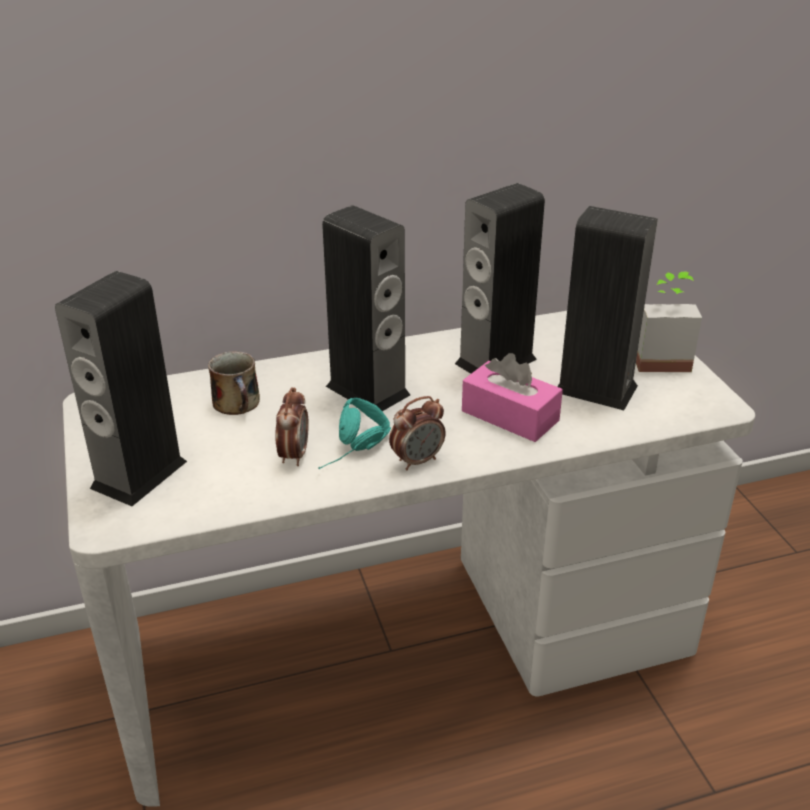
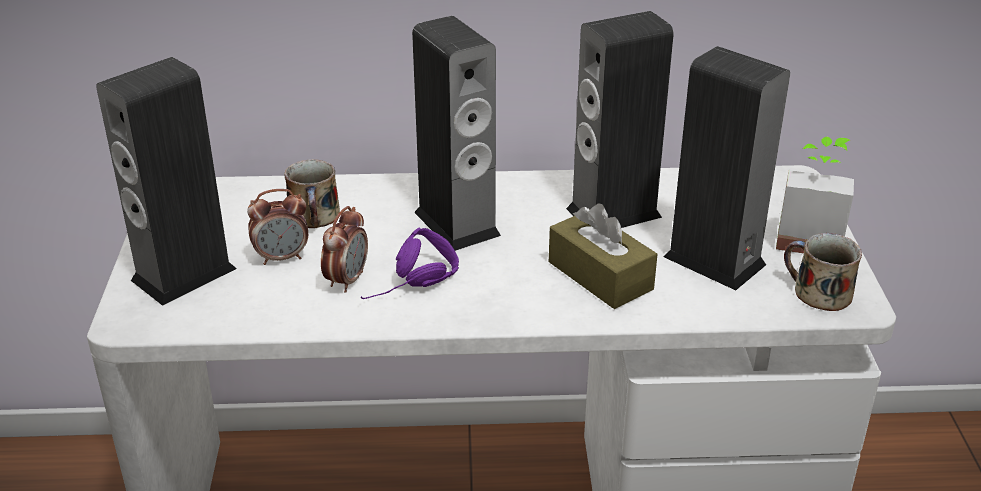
camera: 15 degrees right, 0 degrees up
turquoise headphones [318,398,391,469] -> purple headphones [361,228,459,299]
alarm clock [389,396,446,470] -> alarm clock moved to [247,189,308,265]
pink tissue box [462,353,563,442] -> brown tissue box [549,203,657,309]
none -> mug [784,233,862,311]

